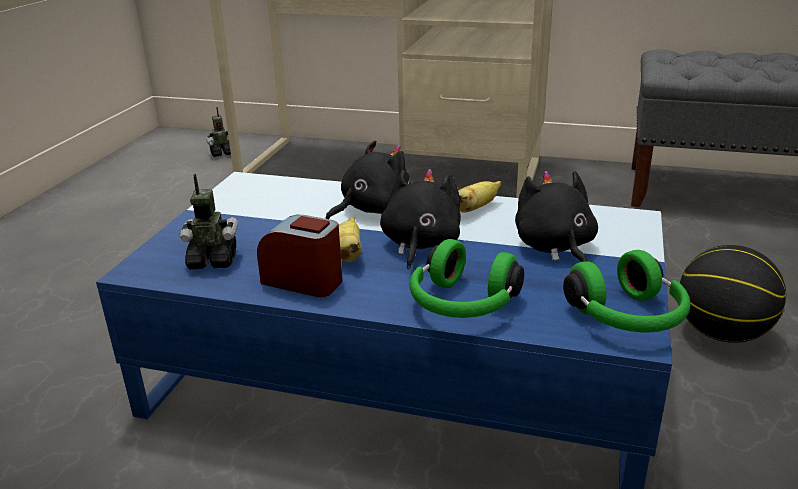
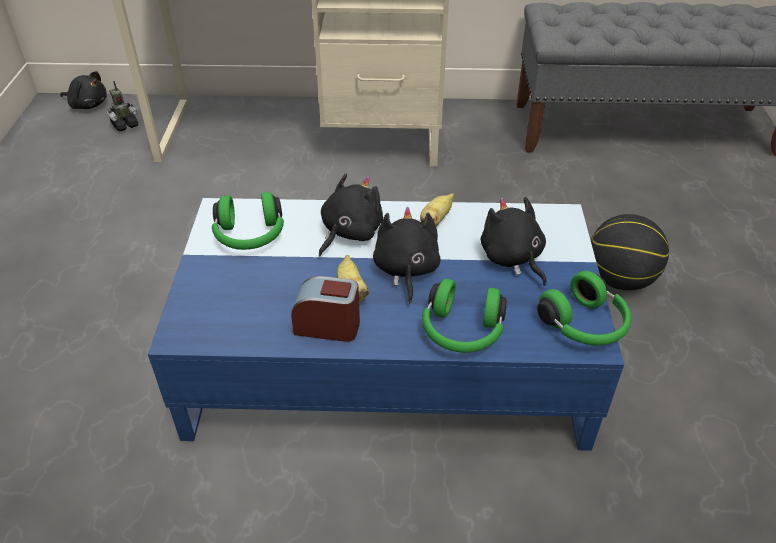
camera: 15 degrees left, 15 degrees up
toy robot [179,174,238,269] -> none
none -> black plush toy [61,71,107,109]
none -> green headphones [212,192,284,250]

